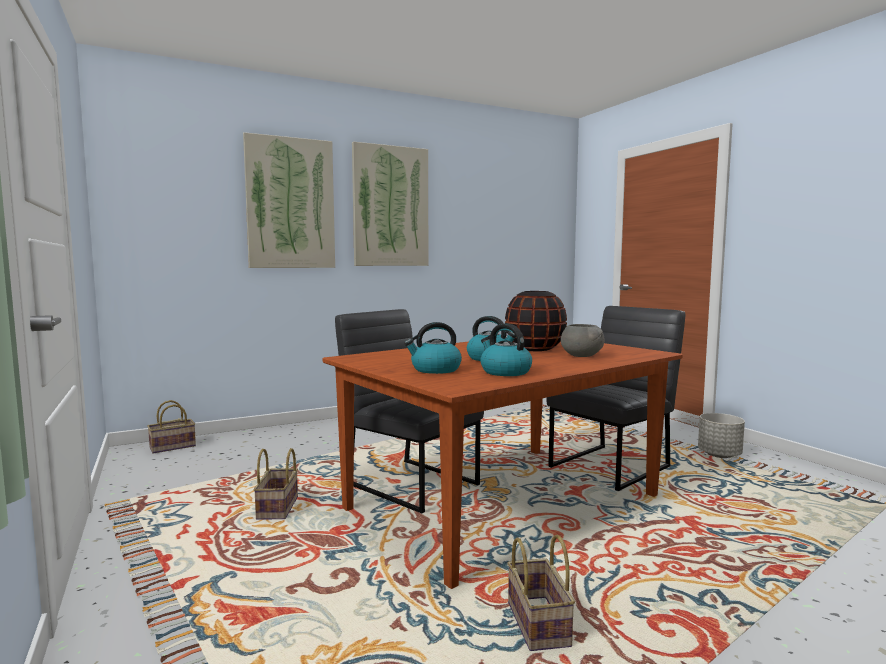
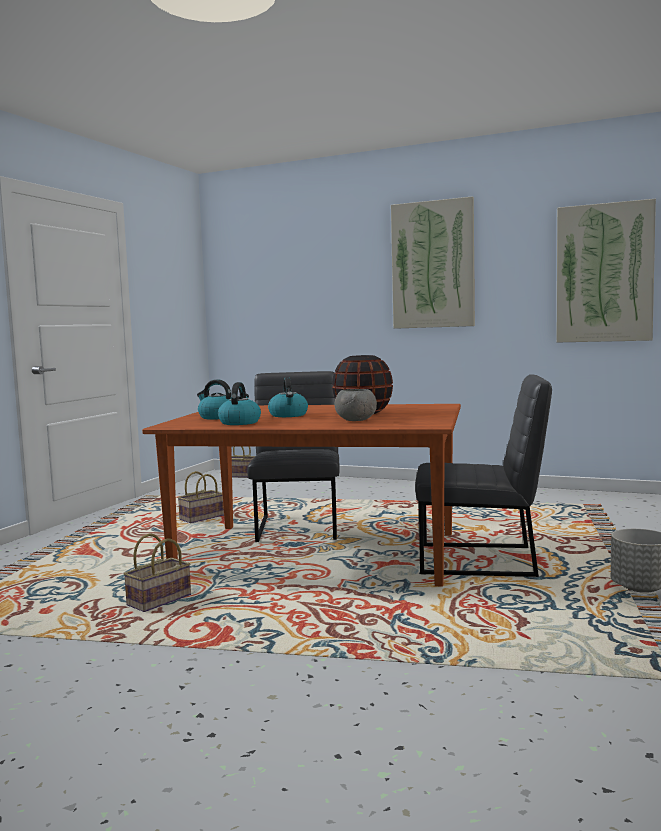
camera: 50 degrees right, 0 degrees up
picture [243,132,335,268] -> picture moved to [557,199,656,343]

